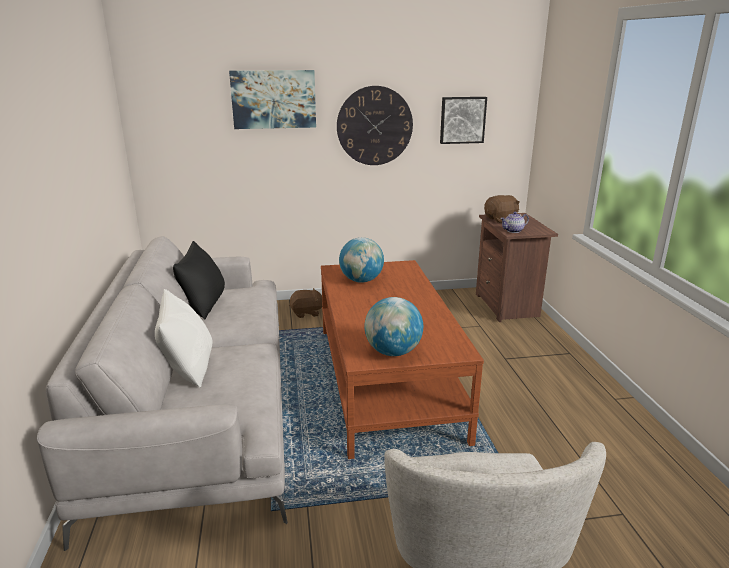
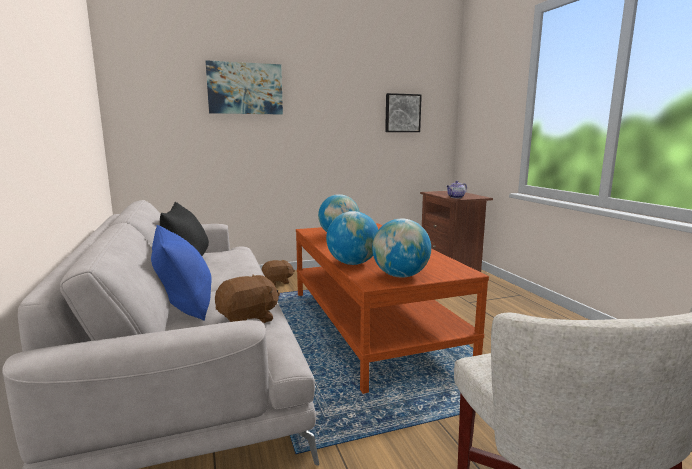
camera: 10 degrees left, 10 degrees down
white pillow [155,289,213,388] -> blue pillow [151,225,212,321]
wall clock [337,86,413,165] -> none
brown plush toy [484,195,520,223] -> brown plush toy moved to [215,274,280,323]
none -> globe [326,211,378,265]

